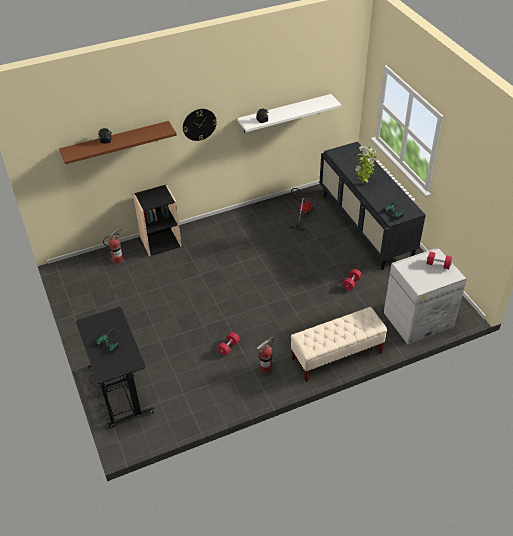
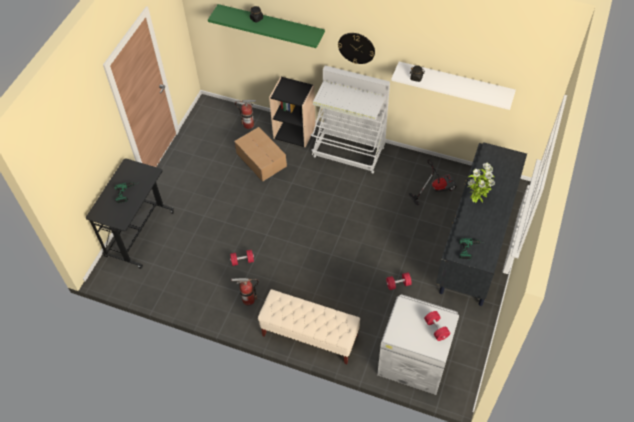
camera: 45 degrees right, 10 degrees up
brown shelf [59,121,177,164] -> green shelf [208,4,325,48]
none -> cardboard box [234,127,287,182]
none -> white shoe rack [311,65,390,173]

